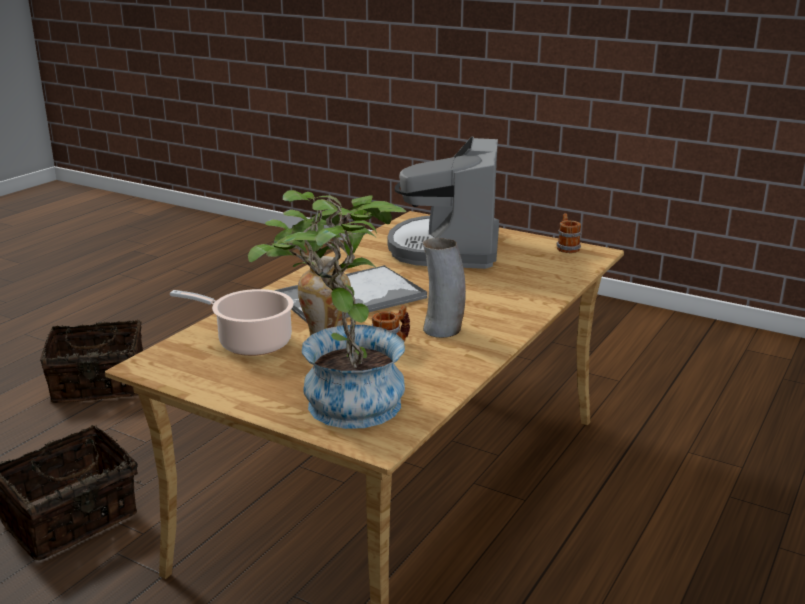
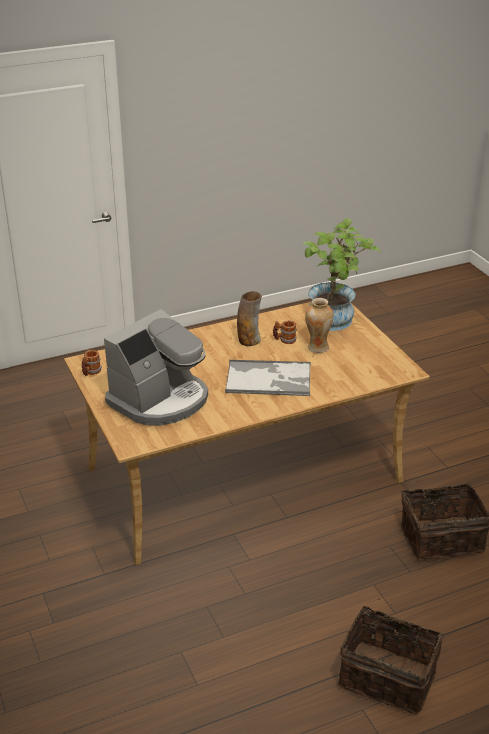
camera: 145 degrees left, 10 degrees up
cooking pot [170,289,294,356] -> none

